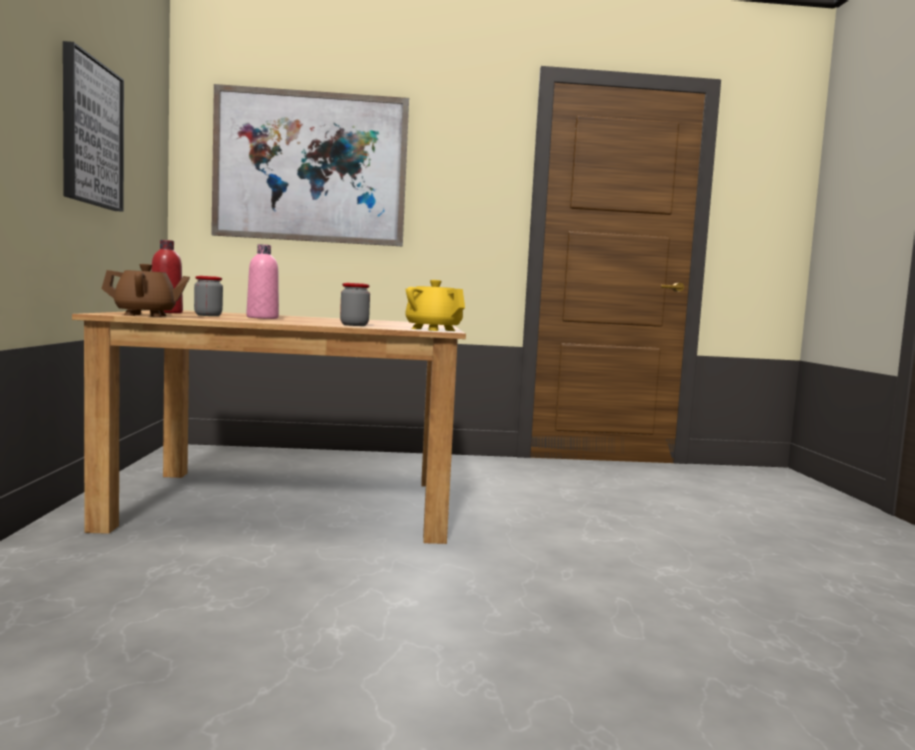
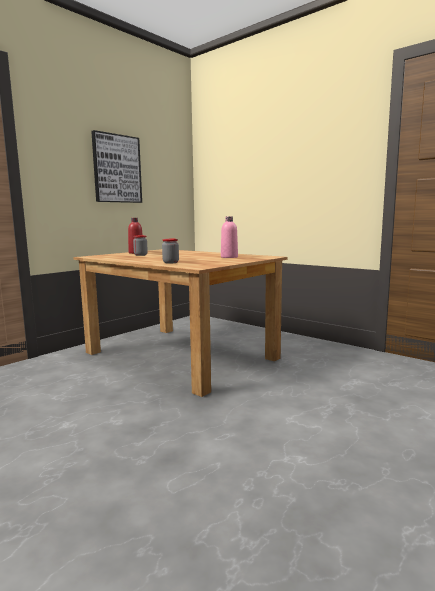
camera: 45 degrees right, 5 degrees up
brown teapot [101,264,190,317] -> none
picture [211,84,409,246] -> none
pink bottle [246,244,279,319] -> pink bottle moved to [221,216,238,258]
yellow teapot [405,280,465,331] -> none

